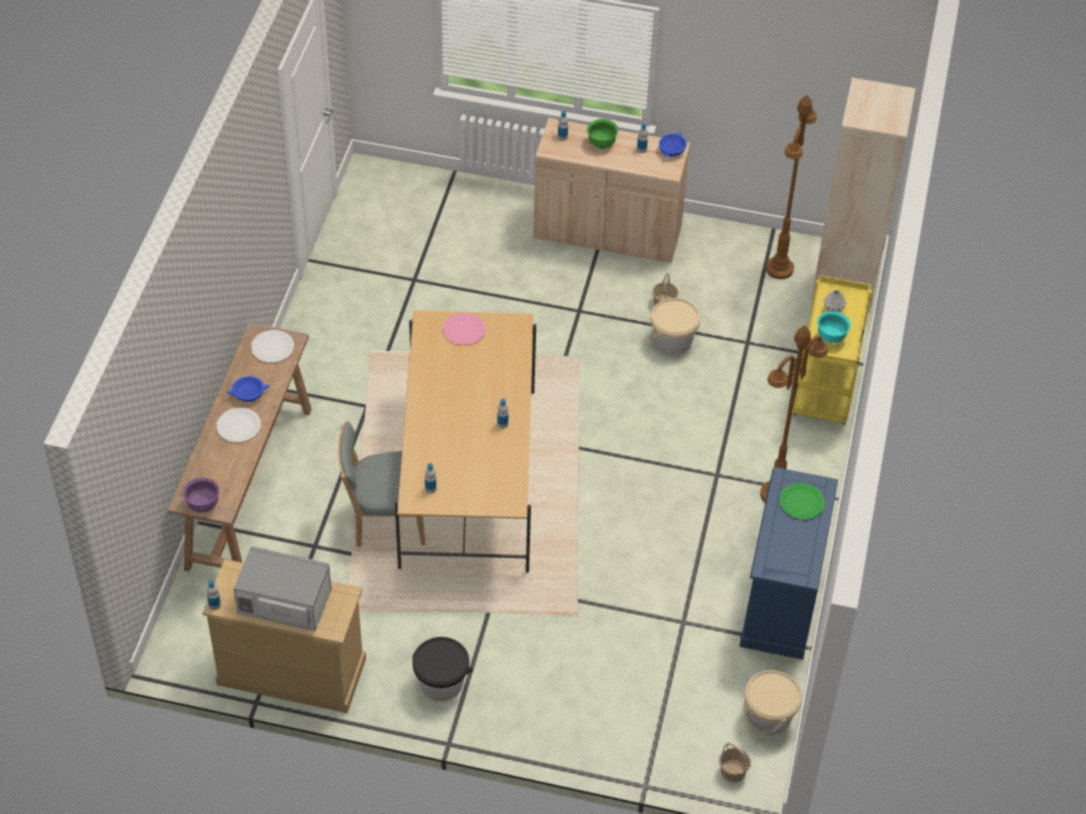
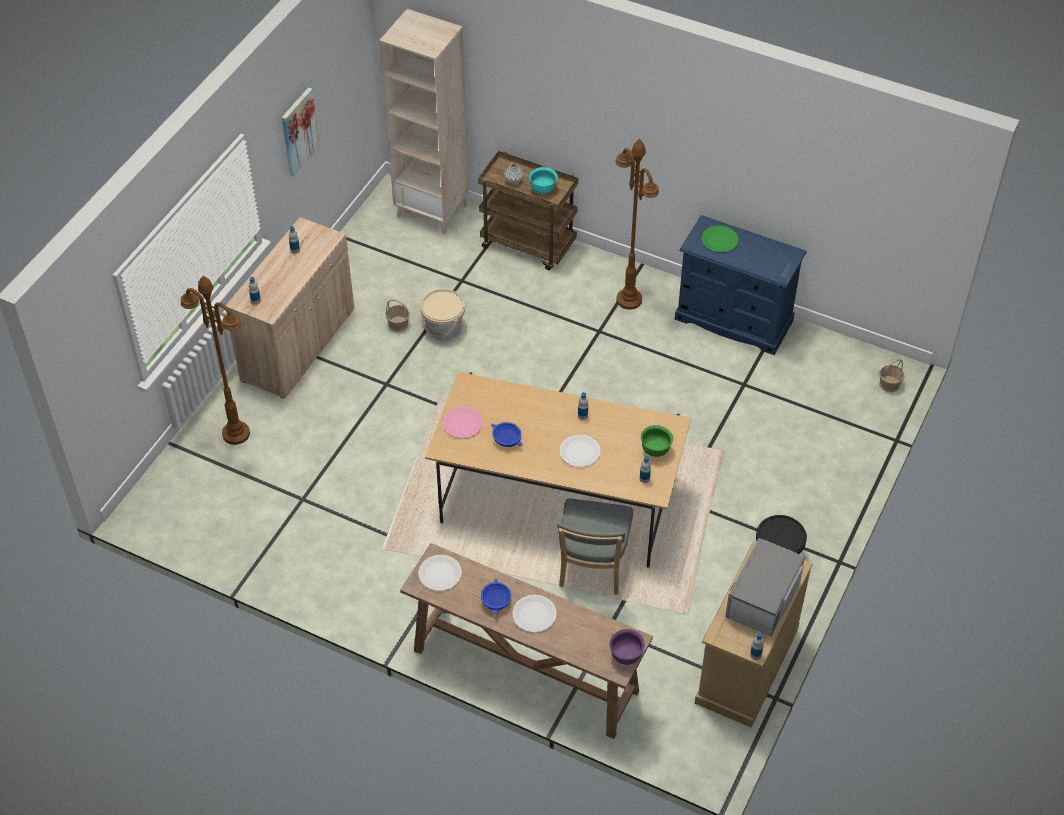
camera: 75 degrees left, 0 degrees up
green bowl [587,119,618,149] -> green bowl moved to [641,425,673,457]
blue bowl [659,132,687,158] -> blue bowl moved to [491,422,523,447]
beige bucket [744,670,802,735] -> none
brown floor lamp [766,95,817,279] -> brown floor lamp moved to [181,276,250,445]
yellow cart [792,275,872,424] -> brown cart [478,151,578,270]
none -> picture [282,87,320,177]
none -> white plate [560,435,600,467]

